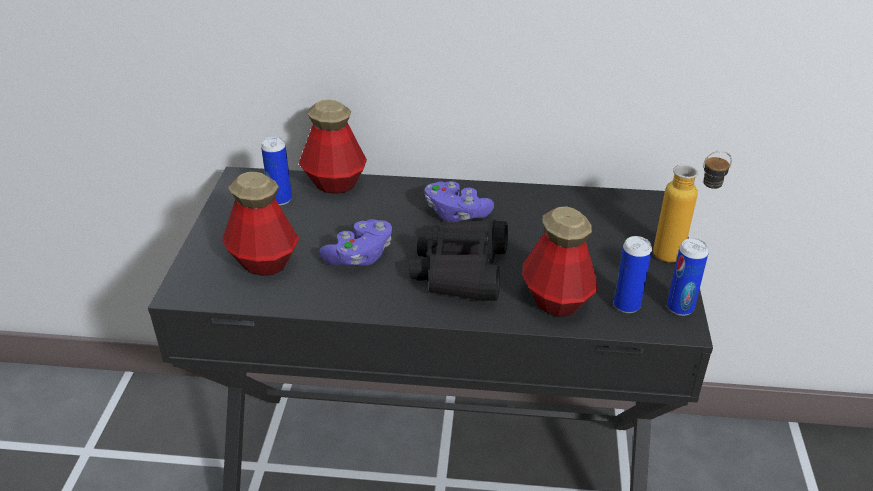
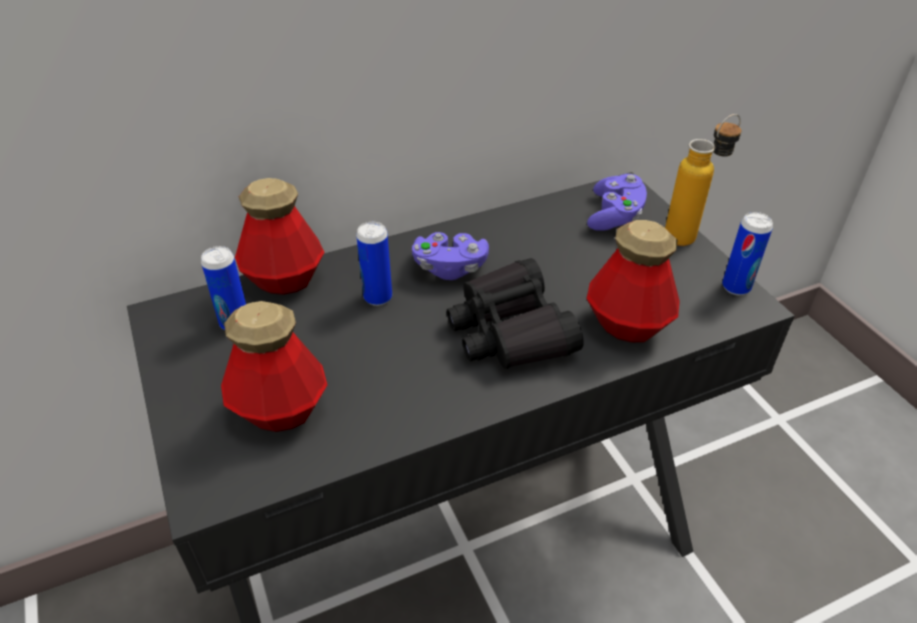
camera: 30 degrees left, 5 degrees up
purple game controller [319,219,392,266] -> purple game controller moved to [587,174,647,231]
can [614,236,652,313] -> can moved to [356,222,392,306]

